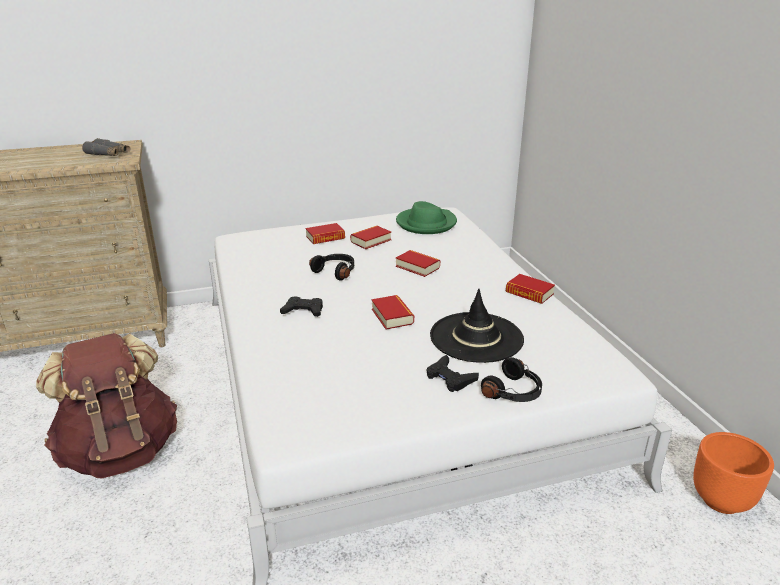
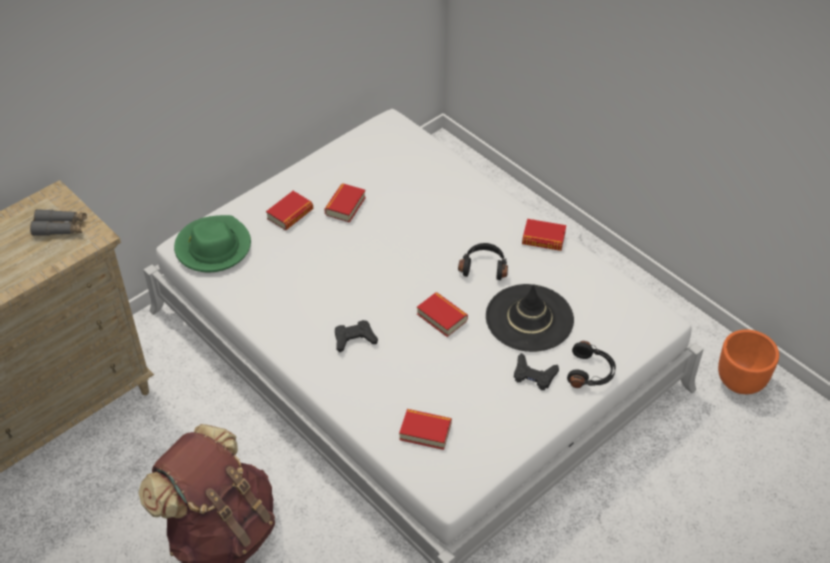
camera: 25 degrees left, 20 degrees up
black headphones [309,254,354,281] -> black headphones moved to [458,243,508,280]
green hat [396,201,457,234] -> green hat moved to [174,215,251,272]
book [396,250,440,277] -> book moved to [399,409,452,450]

